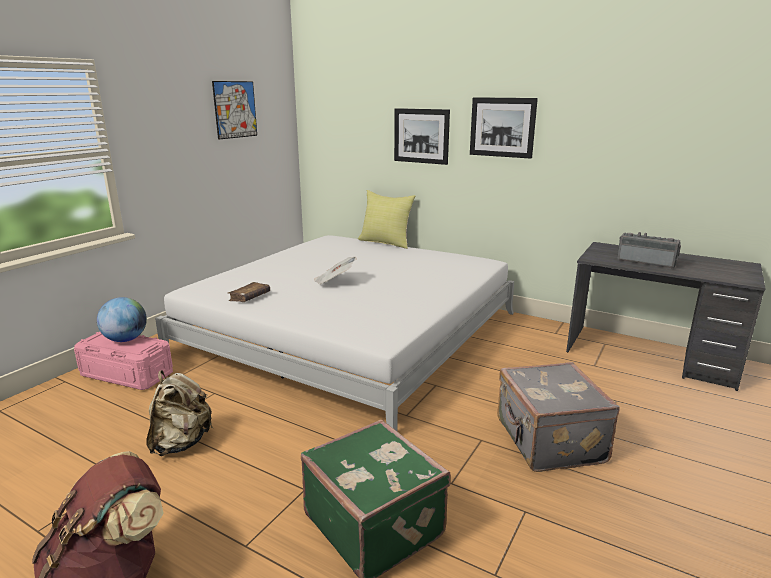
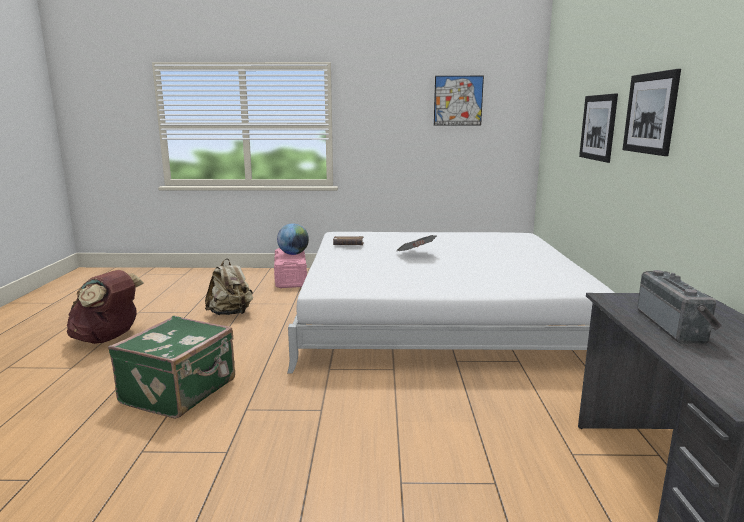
camera: 60 degrees right, 5 degrees down
yellow pillow [358,190,415,249] -> none
grey suitcase [497,362,620,472] -> none

